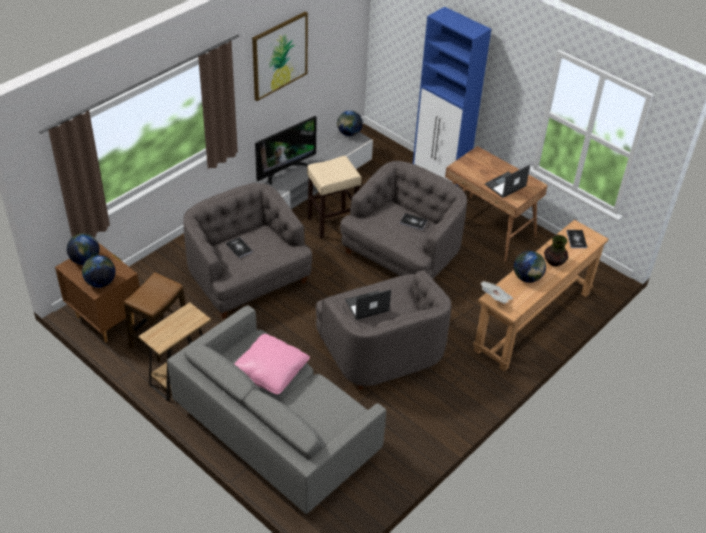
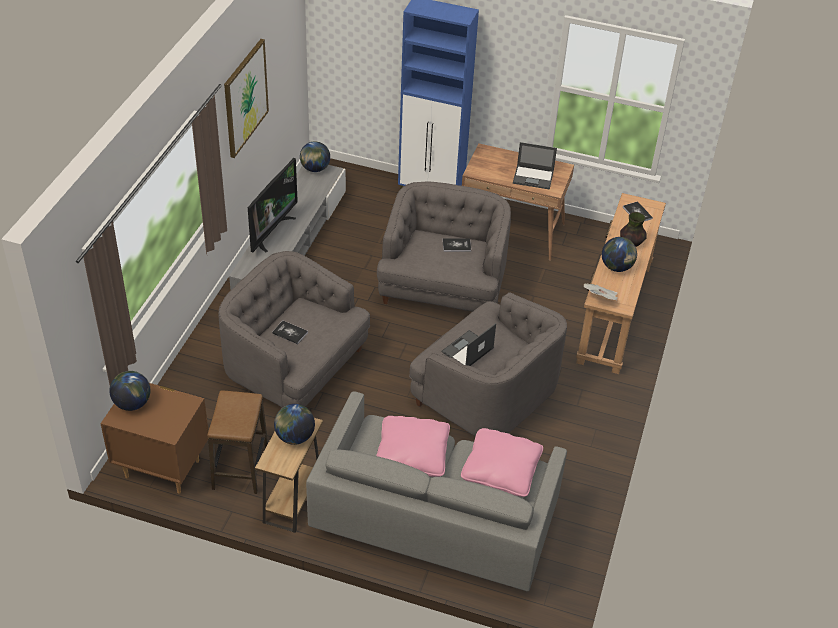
camera: 25 degrees left, 0 degrees up
globe [82,255,115,288] -> globe moved to [274,404,315,445]
beige stool [307,156,361,239] -> none
laptop [485,165,530,198] -> laptop turned 105 degrees counterclockwise [513,142,557,189]
none -> pink pillow [461,428,543,497]

